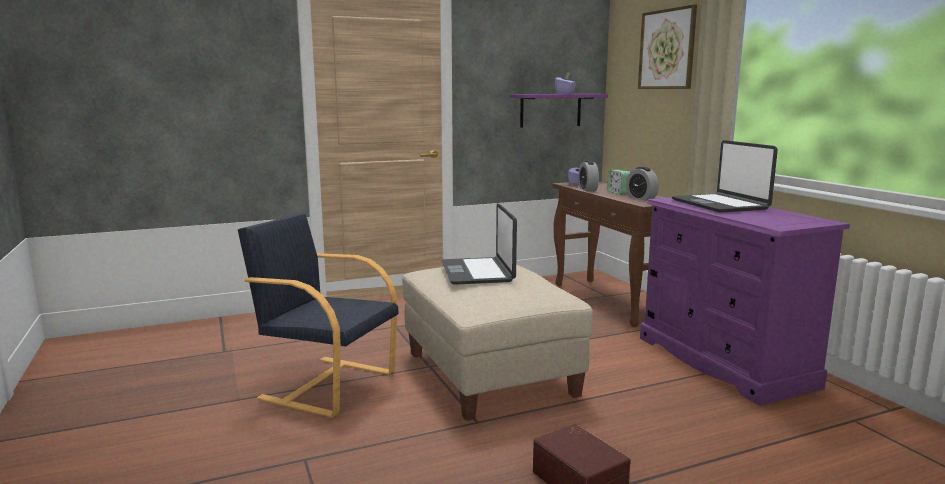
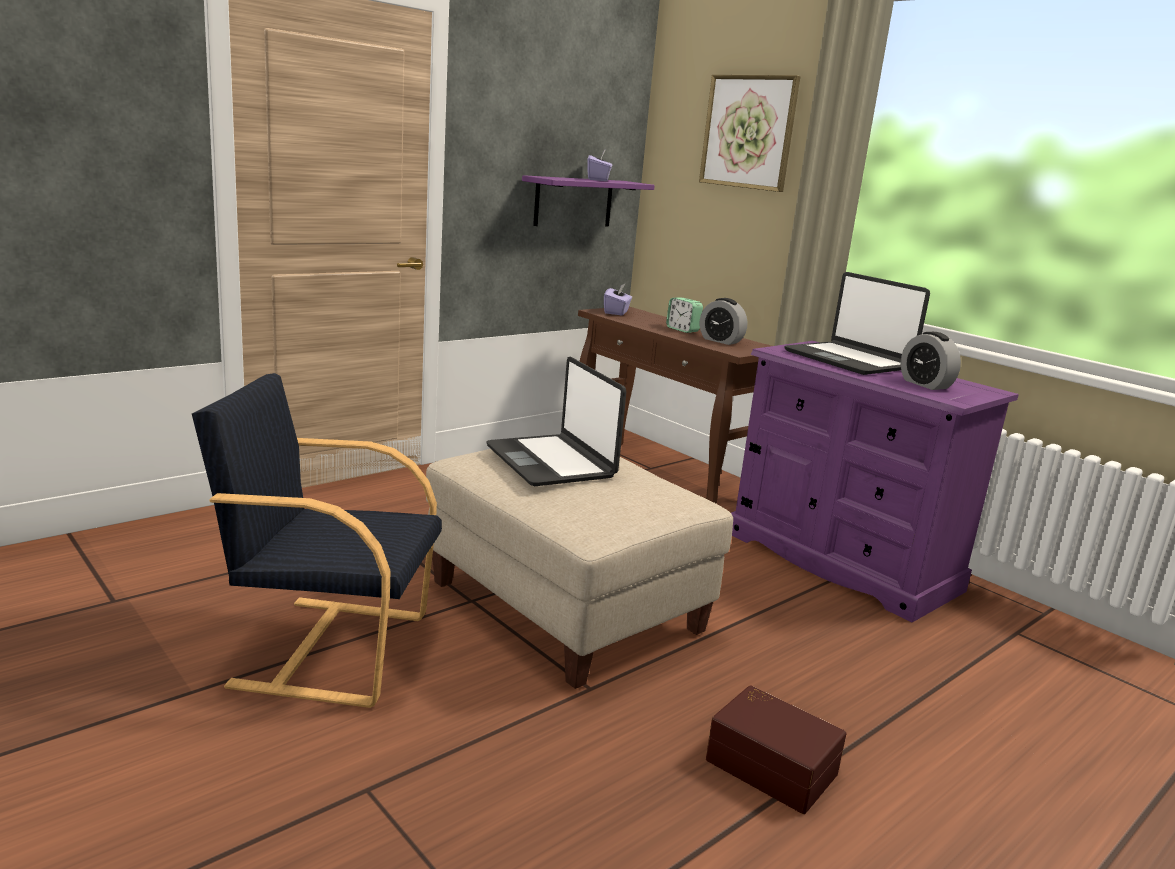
camera: 20 degrees left, 5 degrees up
alarm clock [578,161,599,191] -> alarm clock moved to [901,332,961,390]

